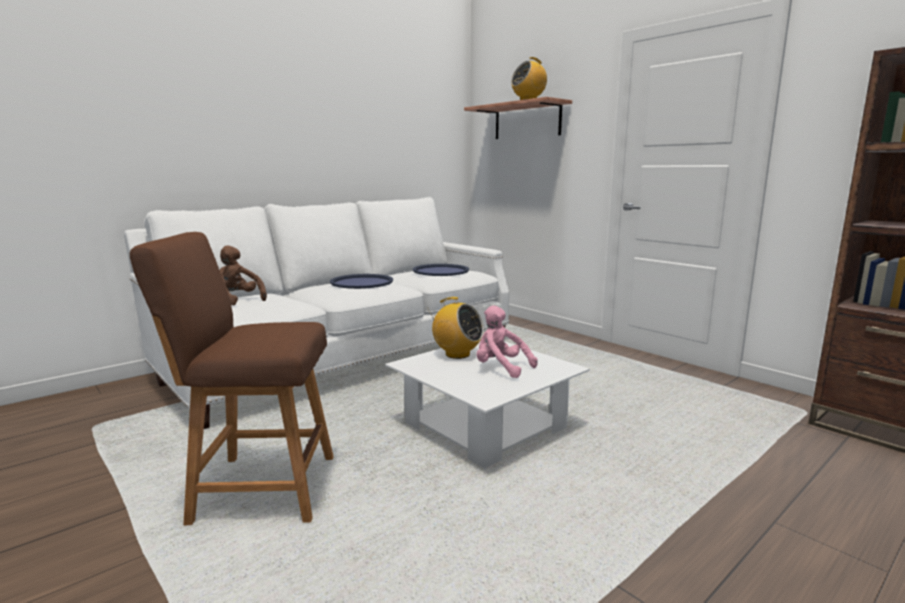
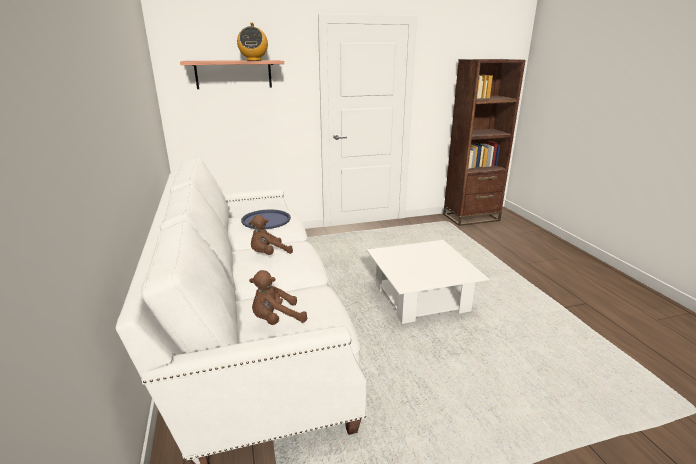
camera: 65 degrees left, 10 degrees up
brown stool [130,232,334,525] -> none
blue tray [330,274,393,289] -> brown plush toy [248,215,293,255]
radio [428,297,484,359] -> none
pink plush toy [476,305,538,378] -> none

